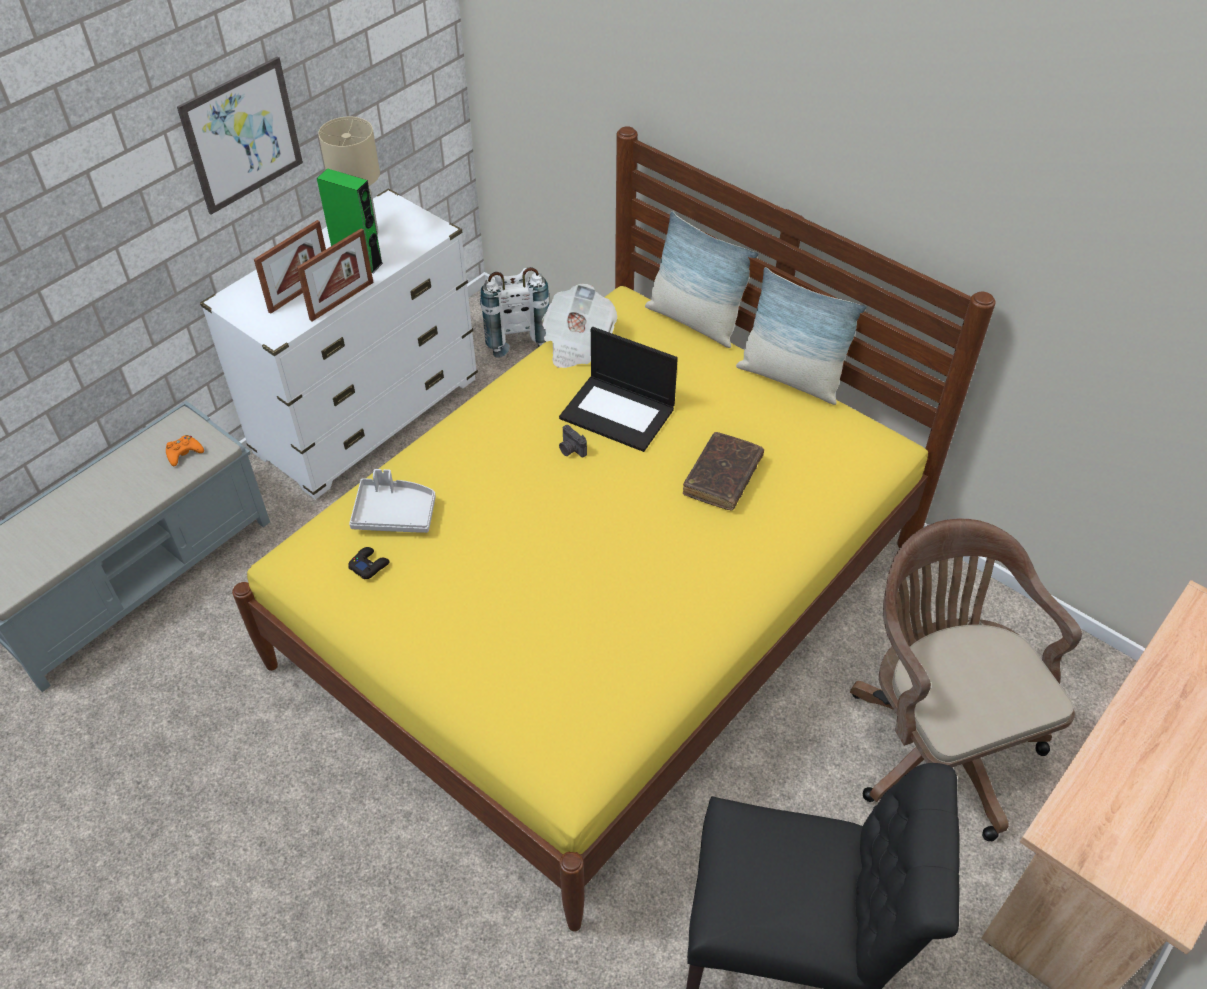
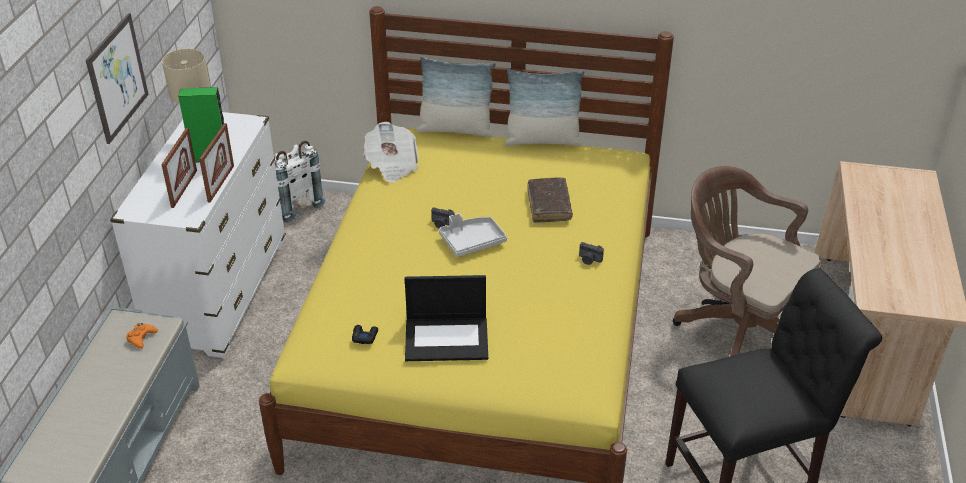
camera: 30 degrees left, 10 degrees down
grey tray [349,469,436,533] -> grey tray moved to [439,213,507,257]
laptop [559,327,678,452] -> laptop moved to [405,275,488,361]
none -> camera [579,242,604,265]

